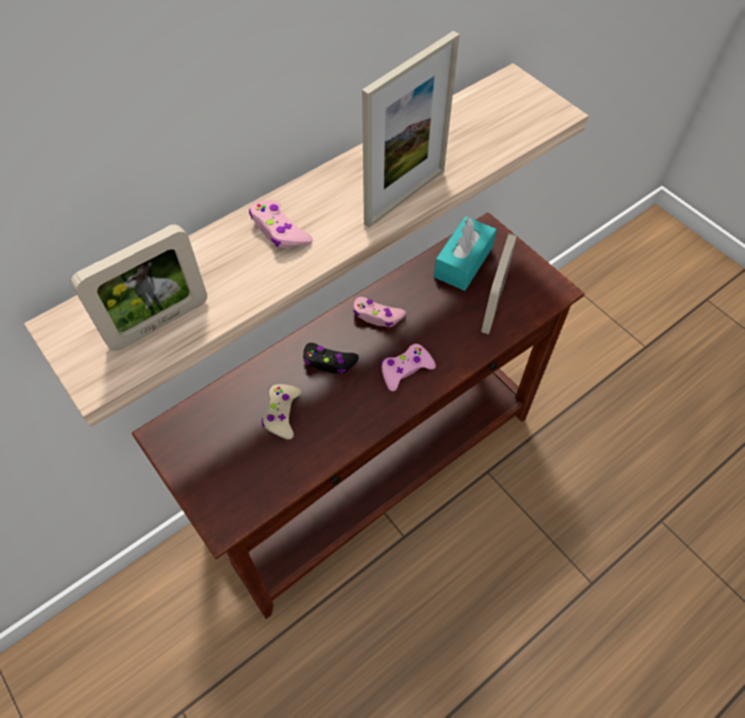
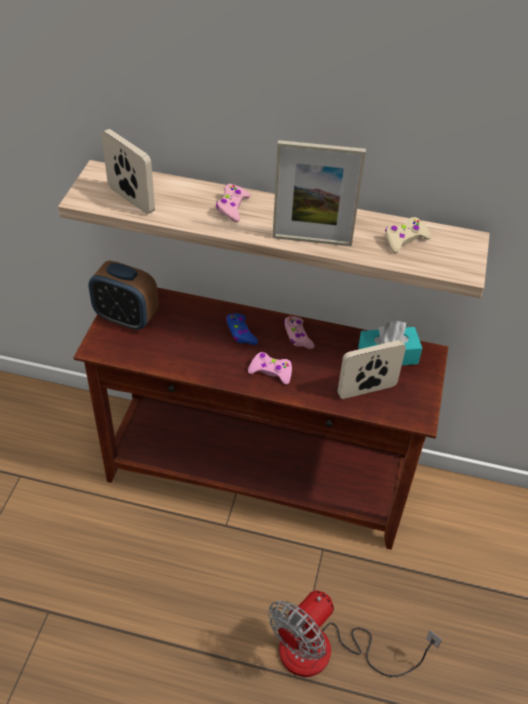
camera: 50 degrees right, 10 degrees down
picture frame [71,224,207,351] -> picture frame turned 150 degrees counterclockwise [101,129,155,214]
beige game controller [262,384,301,440] -> beige game controller moved to [385,217,432,253]
black game controller [303,343,359,374] -> blue game controller [226,314,258,345]
none -> alarm clock [88,260,159,330]
none -> fan [268,590,442,677]

